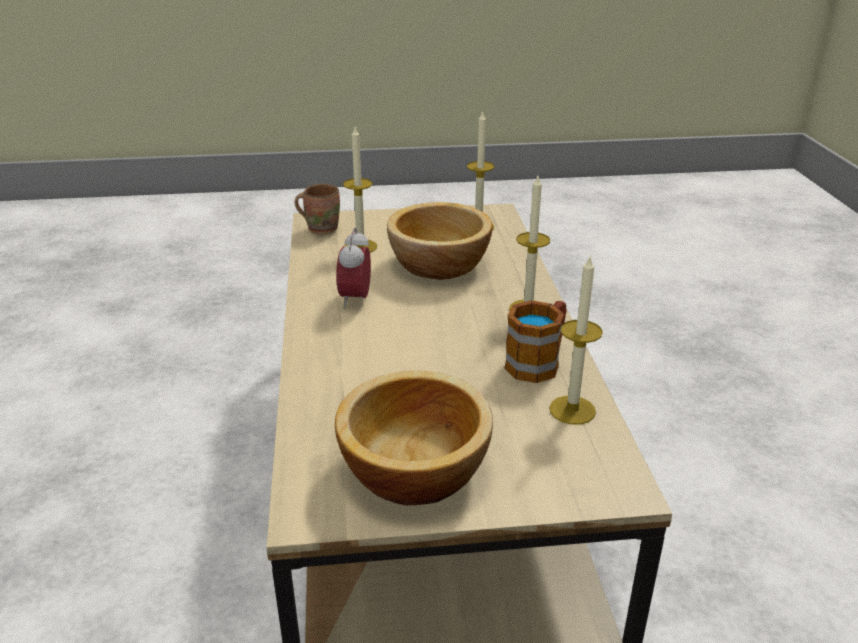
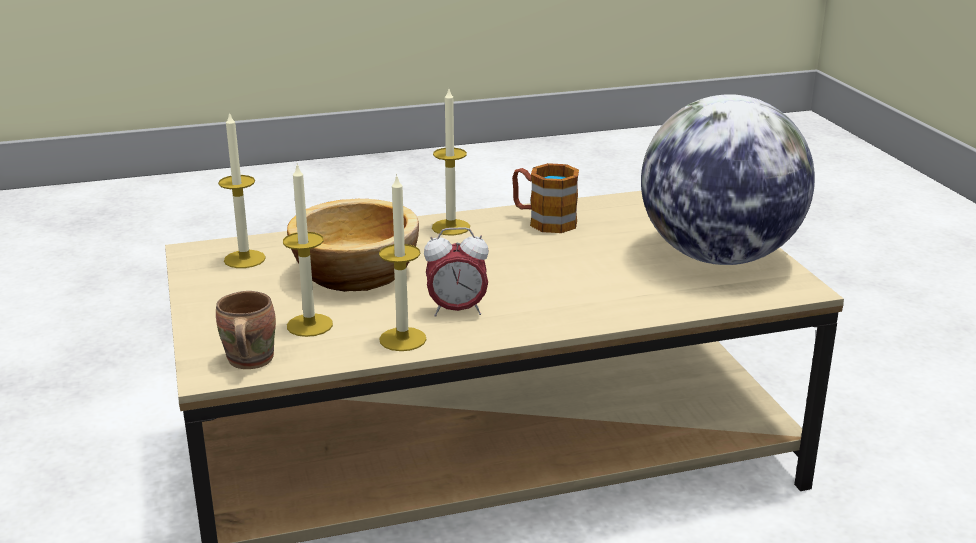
camera: 100 degrees left, 5 degrees down
bowl [335,371,493,505] -> globe [641,94,815,265]
candle [549,257,603,425] -> candle moved to [379,174,427,351]

